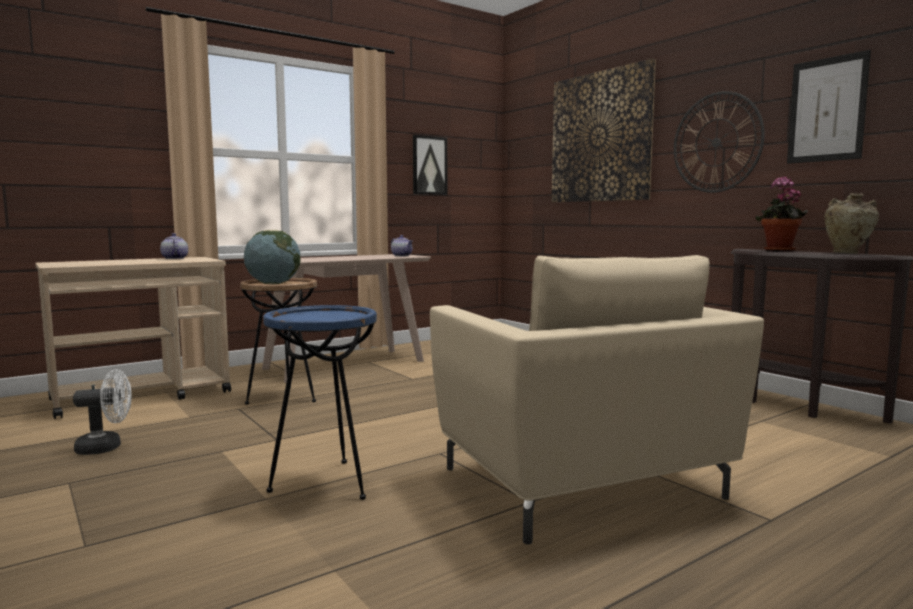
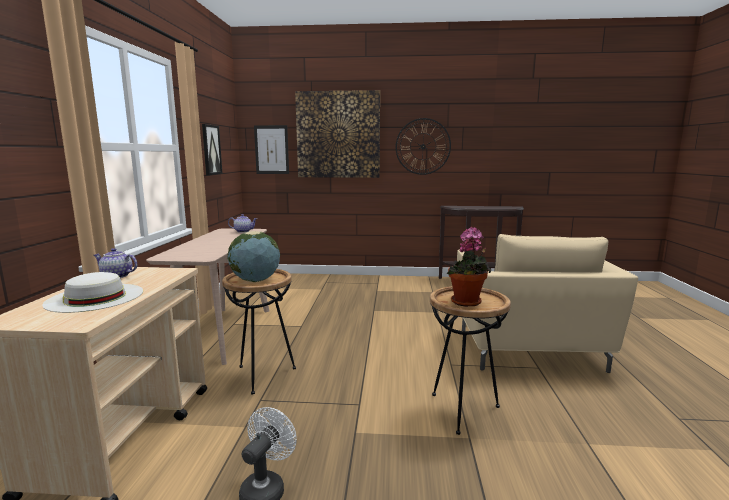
camera: 50 degrees left, 5 degrees up
blue side table [263,305,377,500] -> brown side table [430,286,511,435]
beige armchair [430,255,764,544] -> beige armchair turned 75 degrees clockwise [457,234,638,373]
potted plant [756,176,808,252] -> potted plant moved to [447,227,491,307]
picture [787,50,871,164] -> picture moved to [254,125,289,174]
beige vase [824,193,879,254] -> none
none -> white hat [42,272,143,313]

